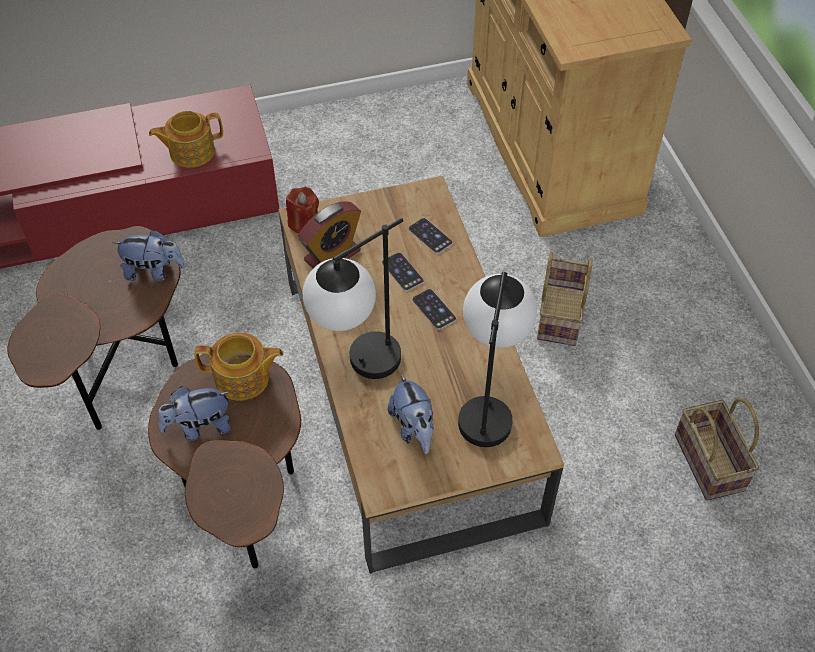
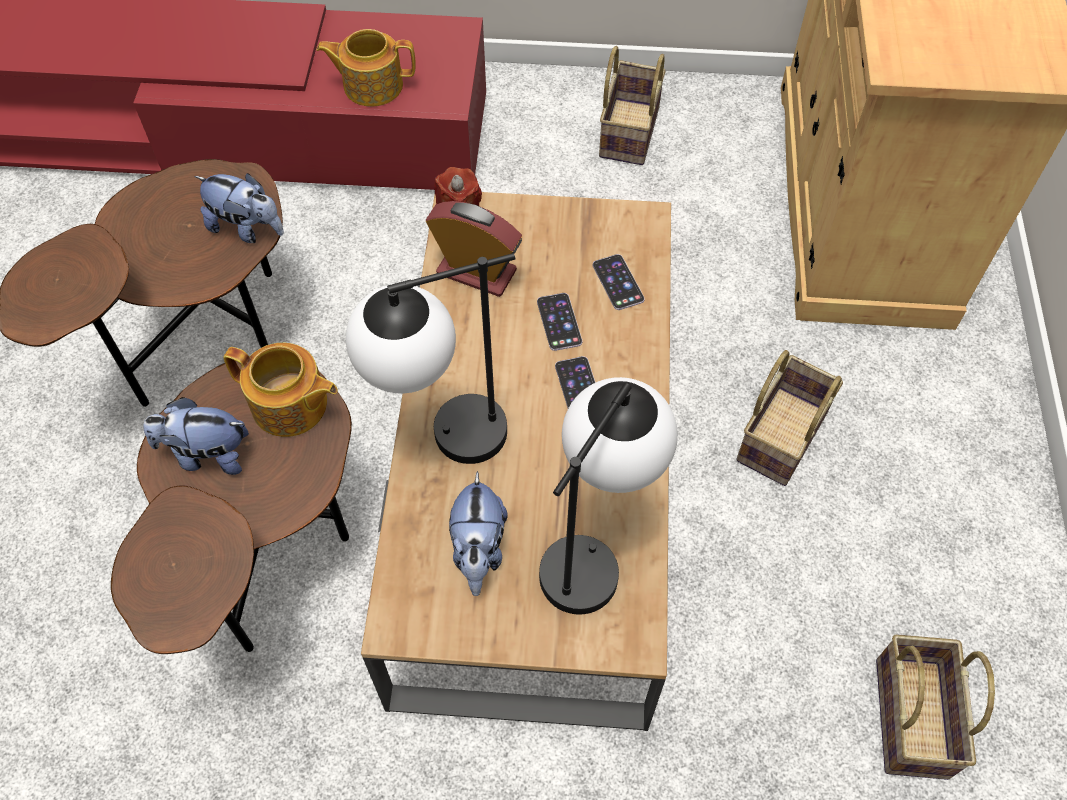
camera: 20 degrees right, 5 degrees up
alarm clock [298,201,361,268] -> alarm clock turned 135 degrees counterclockwise [426,201,522,297]
none -> basket [599,46,666,165]

